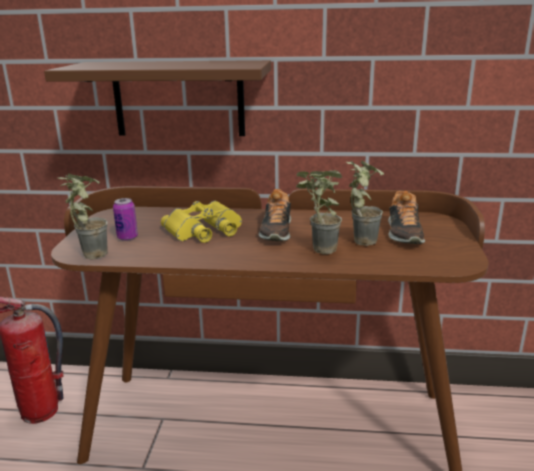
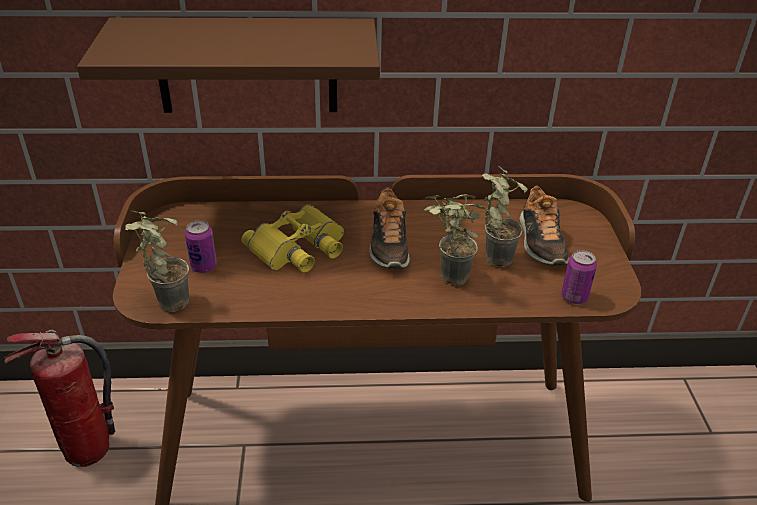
camera: 10 degrees left, 15 degrees up
none -> can [561,250,597,304]

